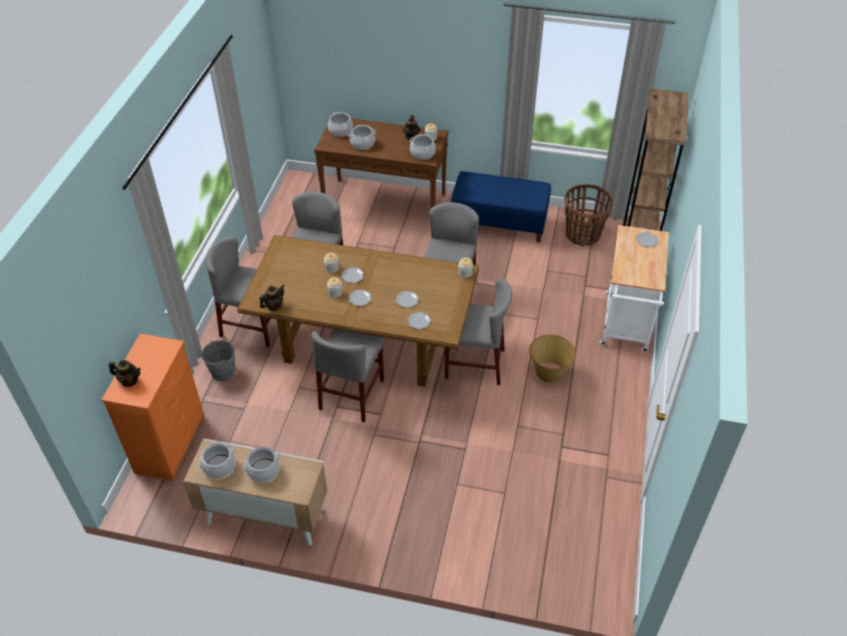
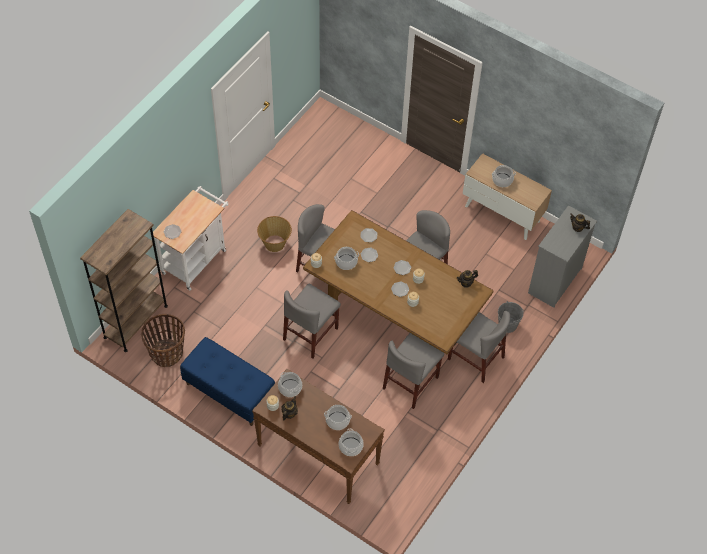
camera: 160 degrees left, 10 degrees up
orange dresser [101,334,205,481] -> grey dresser [528,205,597,308]
cooking pot [199,443,236,479] -> cooking pot moved to [334,247,359,270]

